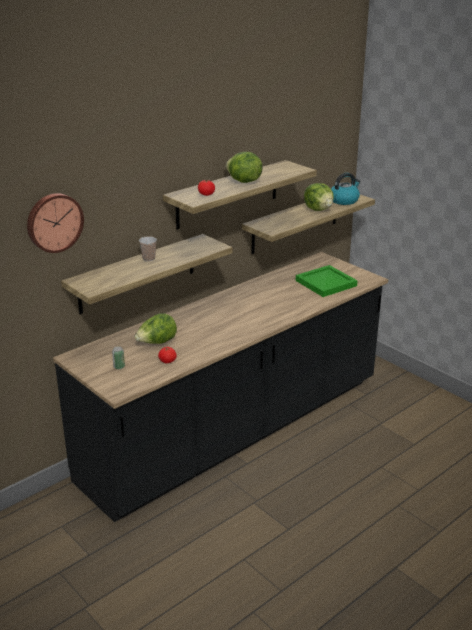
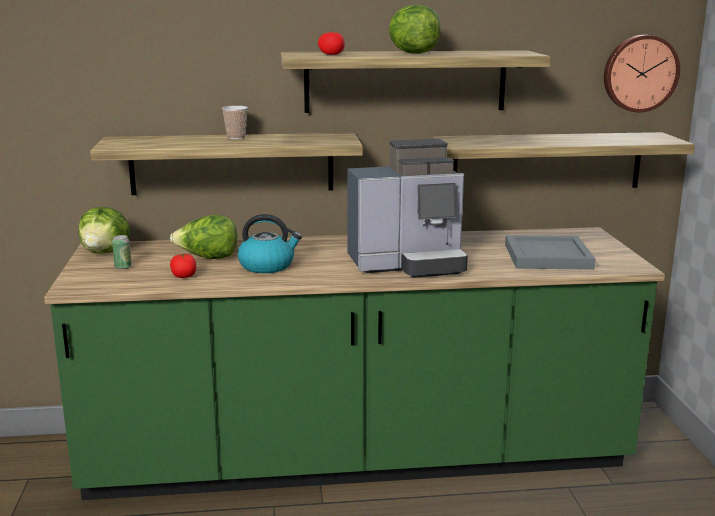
camera: 35 degrees right, 10 degrees down
wall clock [27,193,84,253] -> wall clock moved to [604,35,680,112]
black counter [53,252,388,522] -> green counter [44,227,665,500]
green tray [296,265,358,297] -> grey tray [505,235,596,270]
lettuce [304,183,334,211] -> lettuce moved to [79,207,130,254]
kettle [331,173,361,205] -> kettle moved to [238,214,302,273]
none -> coffee machine [348,139,468,278]

